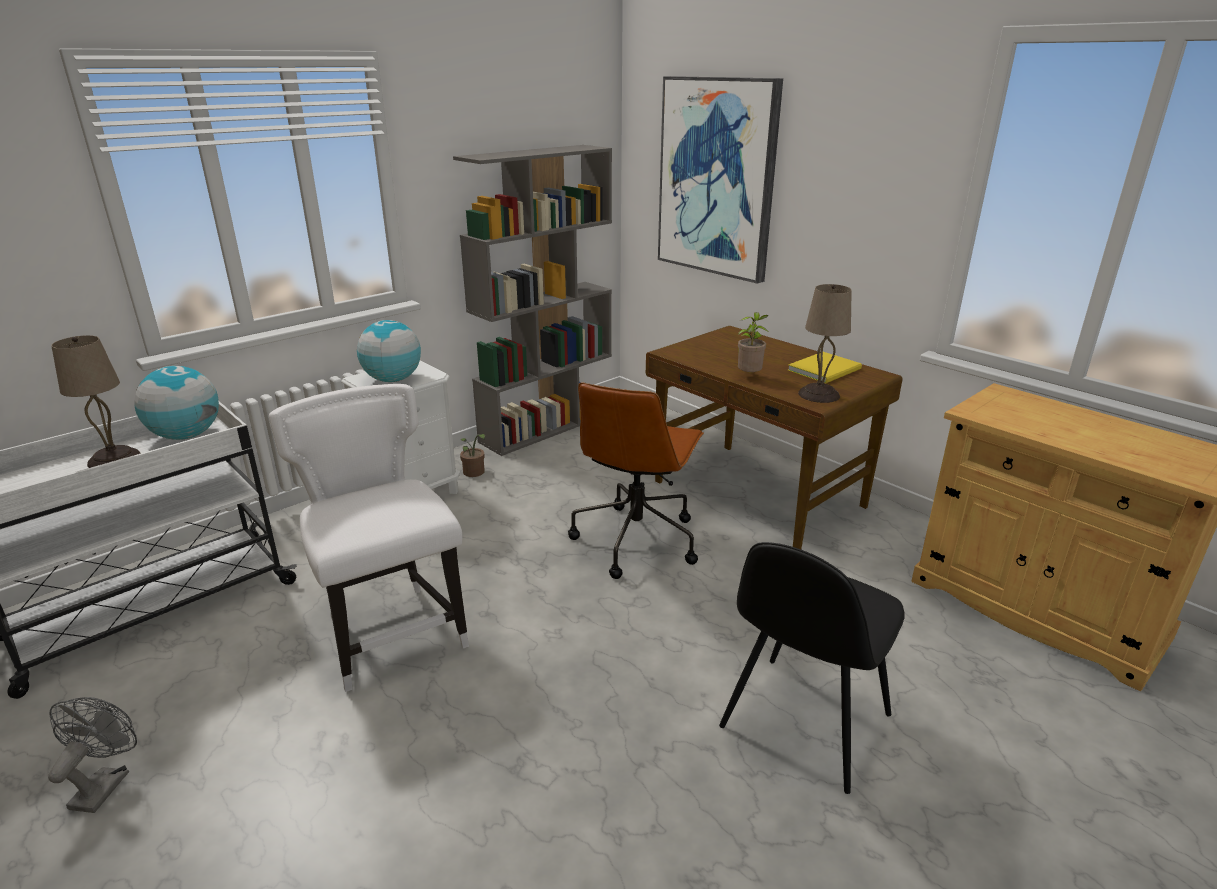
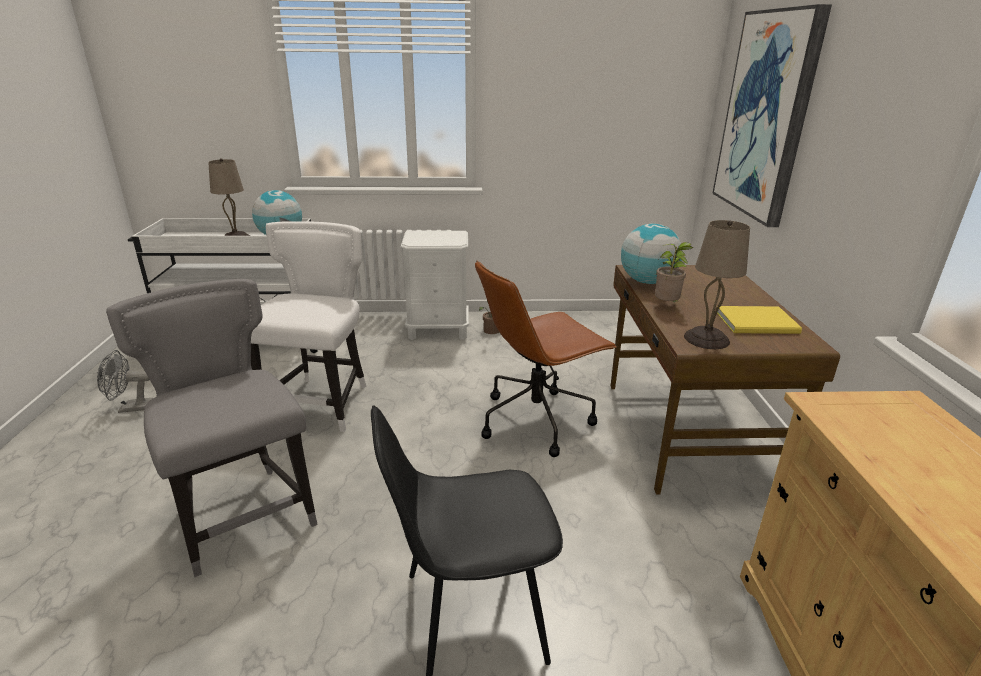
camera: 40 degrees right, 0 degrees up
grey fan [48,697,137,813] -> grey fan turned 150 degrees counterclockwise [97,350,153,413]
globe [357,320,421,382] -> globe moved to [621,224,683,284]
grey bookcase [453,145,612,456] -> none
none -> grey chair [106,279,318,577]

